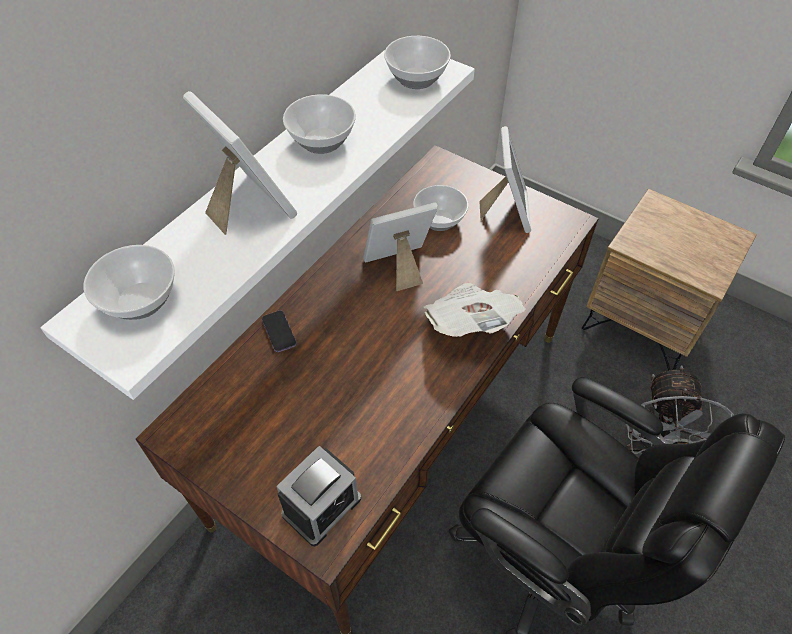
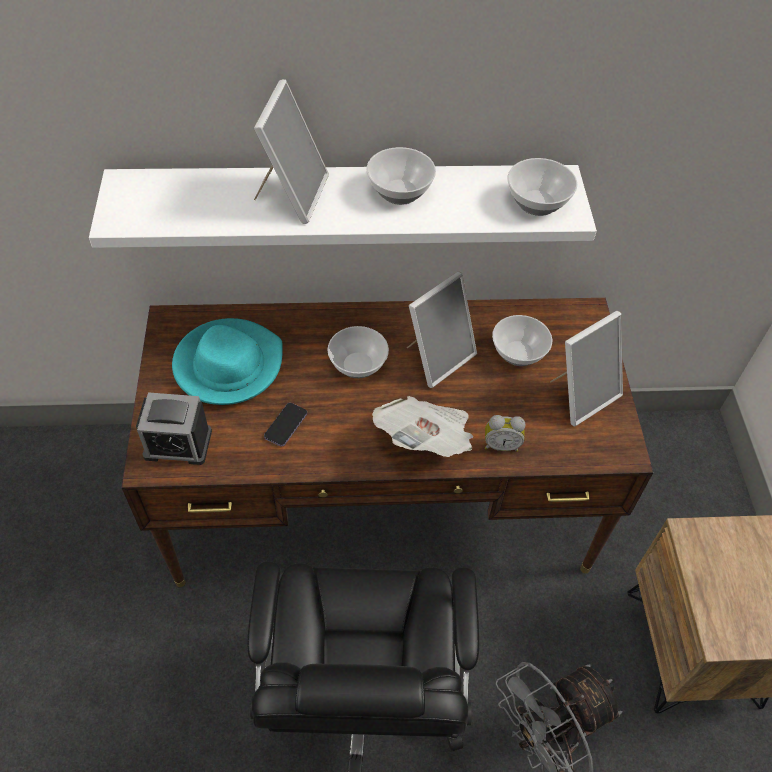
camera: 50 degrees right, 0 degrees up
bowl [84,245,175,320] -> bowl moved to [328,326,389,378]
phone [262,310,297,352] -> phone moved to [264,403,307,447]
picture frame [363,202,438,291] -> picture frame turned 105 degrees clockwise [407,272,477,388]
none -> turquoise hat [172,318,283,405]
none -> alarm clock [485,415,525,452]

